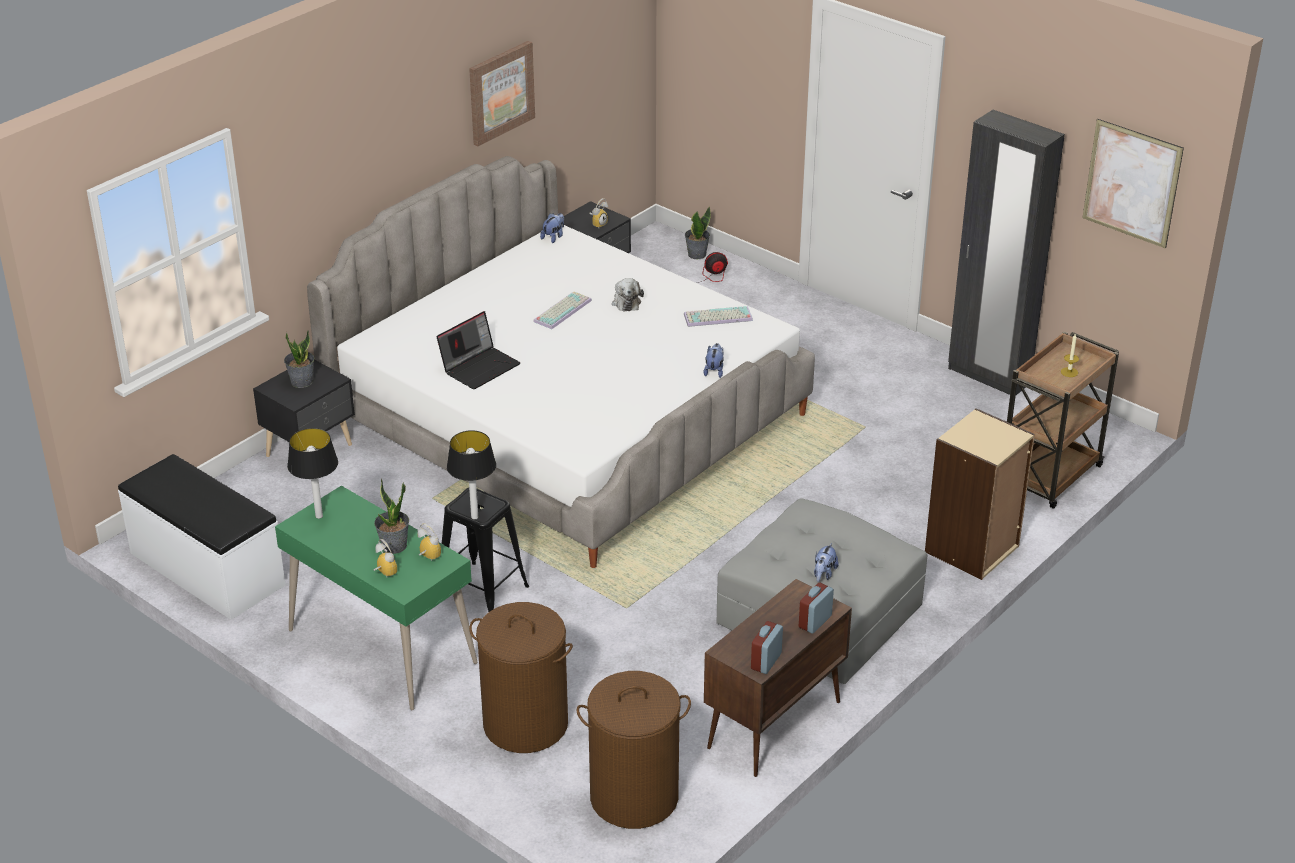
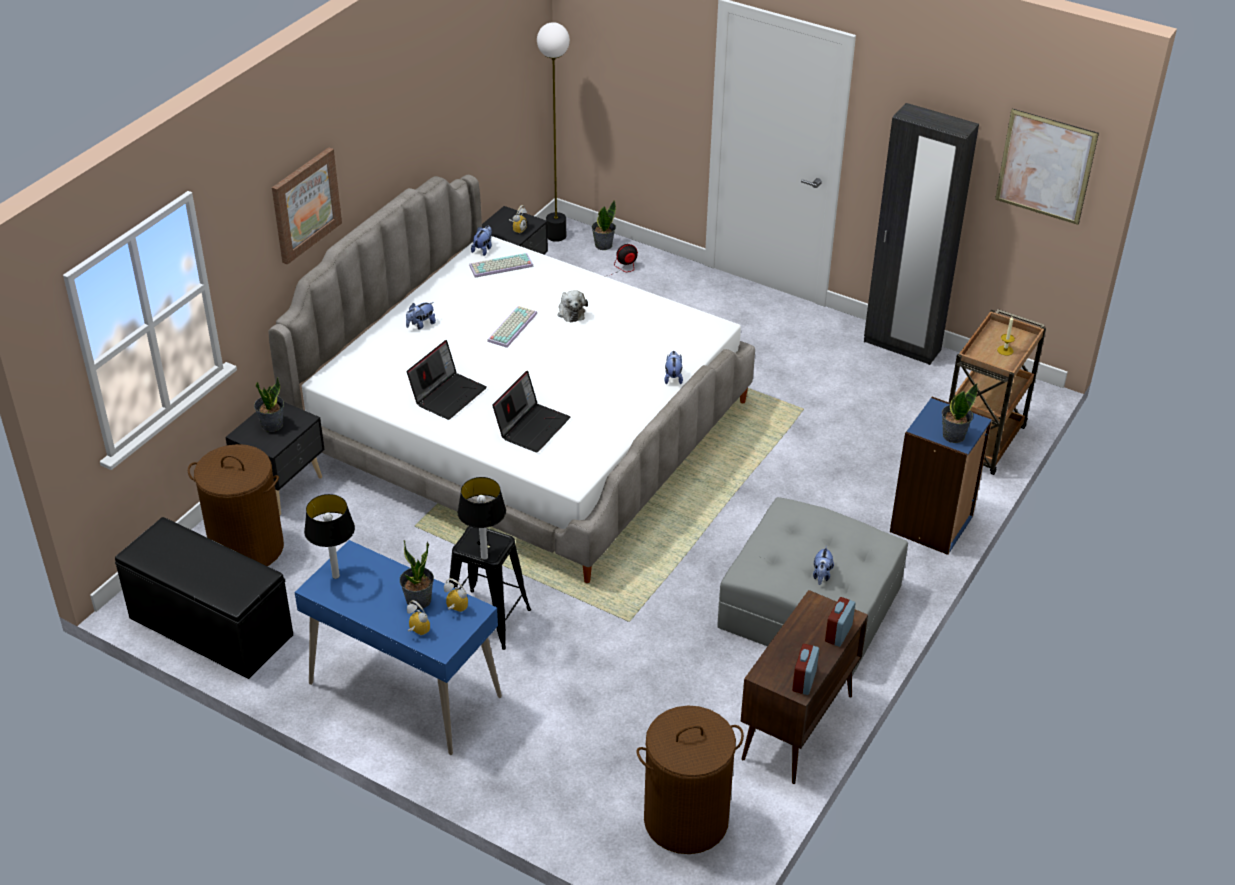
camera: 10 degrees left, 5 degrees up
white bench [118,454,285,620] -> black bench [115,517,293,679]
green desk [275,486,477,710] -> blue desk [295,540,502,755]
picture [469,41,535,146] -> picture moved to [272,147,342,265]
brown laundry basket [469,602,573,753] -> brown laundry basket moved to [188,444,284,566]
keyboard [684,306,753,327] -> keyboard moved to [469,253,534,278]
beige bookcase [925,408,1035,580] -> blue bookcase [890,397,993,555]
none -> plush toy [406,302,436,330]
none -> laptop [492,371,570,452]
none -> floor lamp [537,22,570,242]
none -> potted plant [942,383,978,443]

